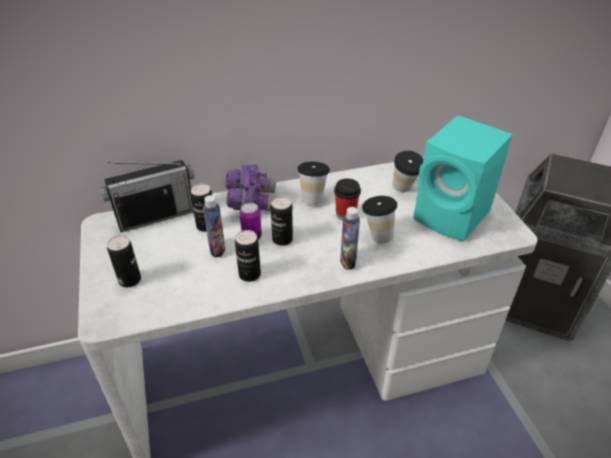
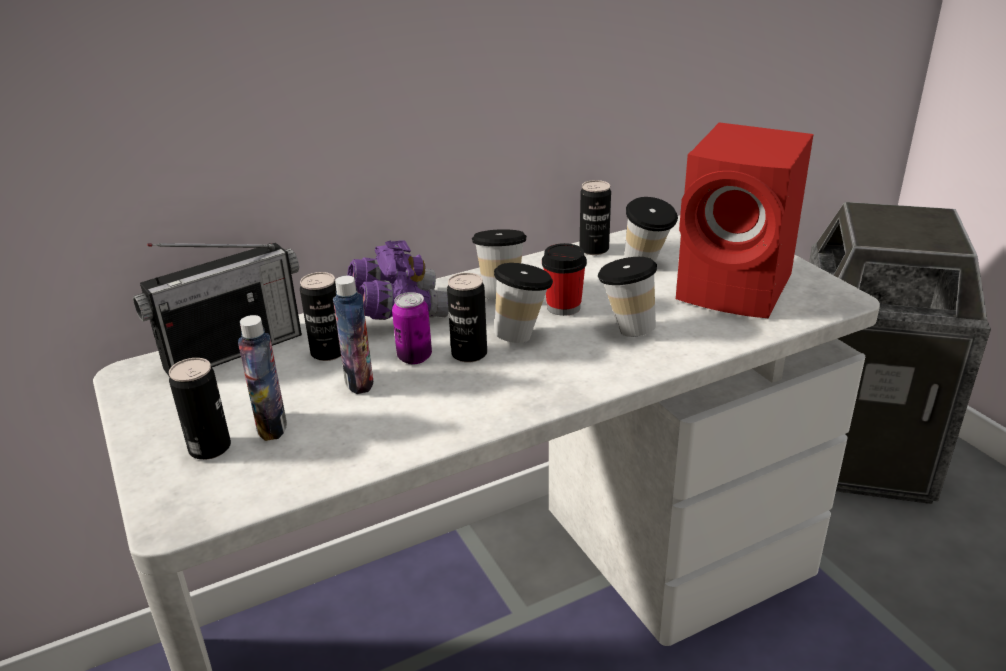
camera: 10 degrees left, 10 degrees down
can [235,230,261,282] -> can moved to [580,180,611,255]
bottle [340,207,360,270] -> bottle moved to [238,315,287,441]
turquoise speaker [413,115,513,242] -> red speaker [676,122,814,318]
none -> cup [494,263,553,343]

